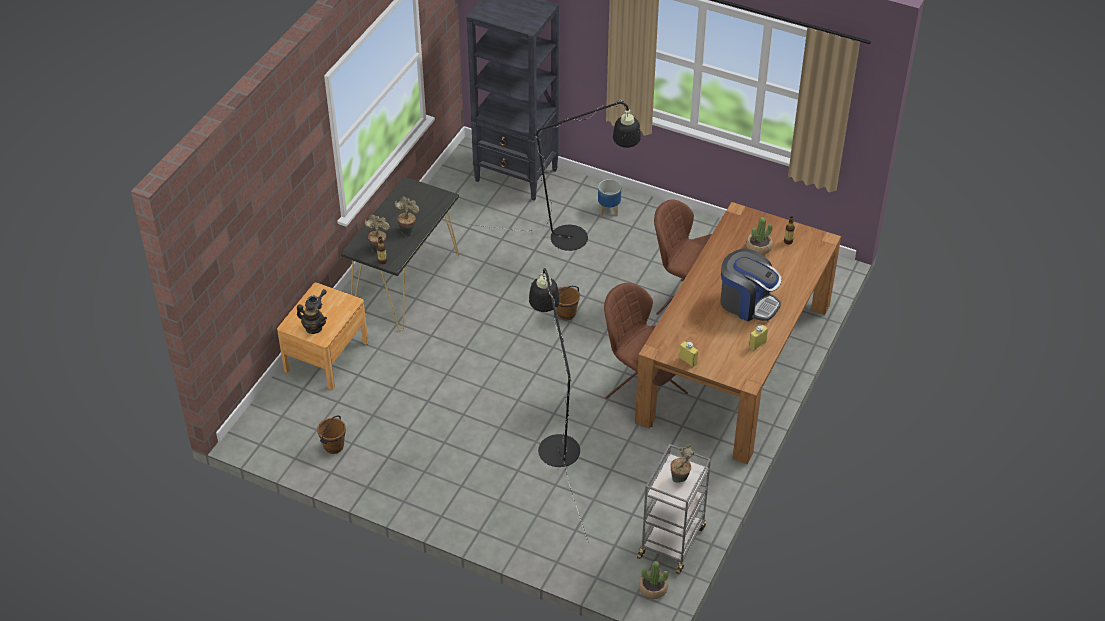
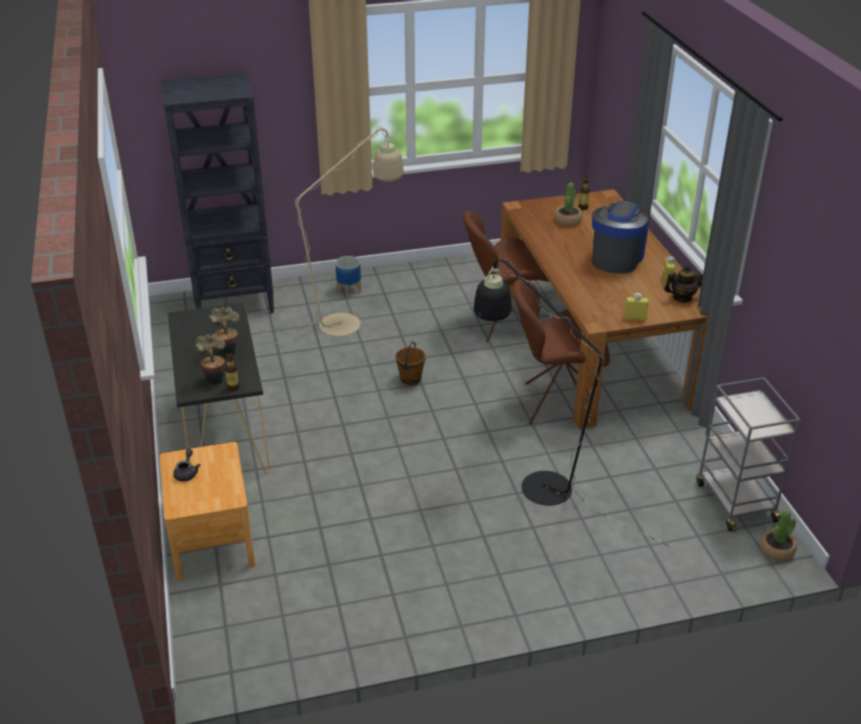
camera: 40 degrees left, 10 degrees down
teapot [297,304,327,334] -> teapot moved to [664,265,703,302]
brown bucket [317,415,346,454] -> none
black floor lamp [468,100,641,251] -> beige floor lamp [256,126,404,350]
potted plant [670,444,695,483] -> none
coffee machine [720,248,781,322] -> coffee machine turned 60 degrees counterclockwise [592,200,649,273]

